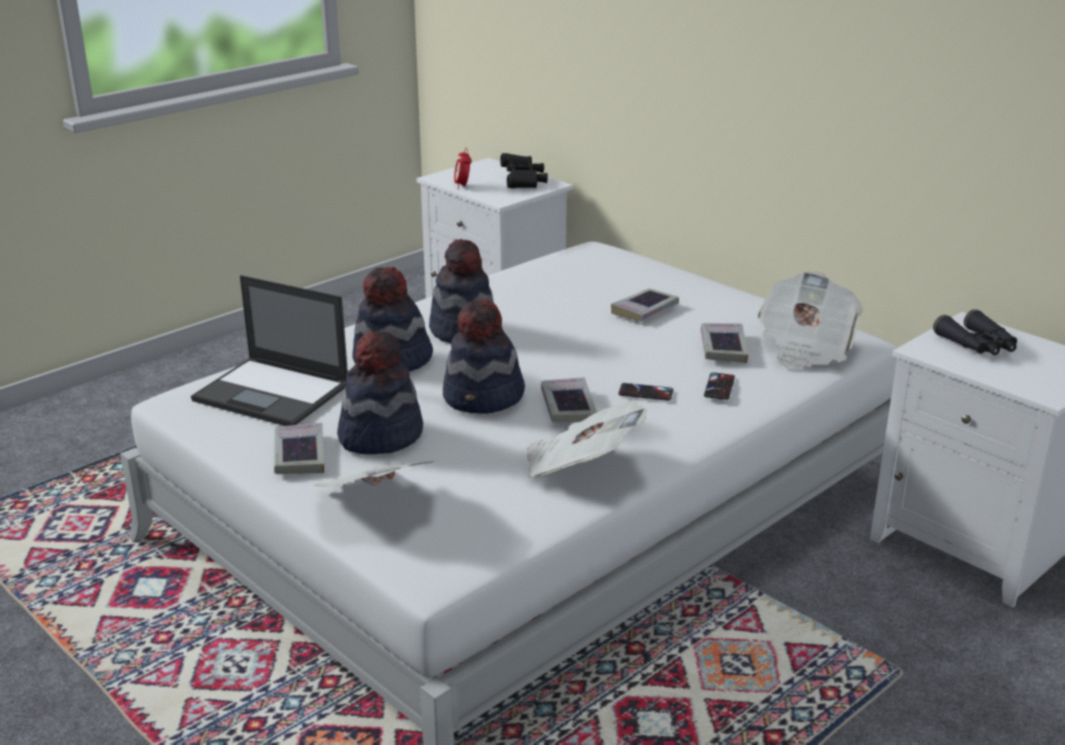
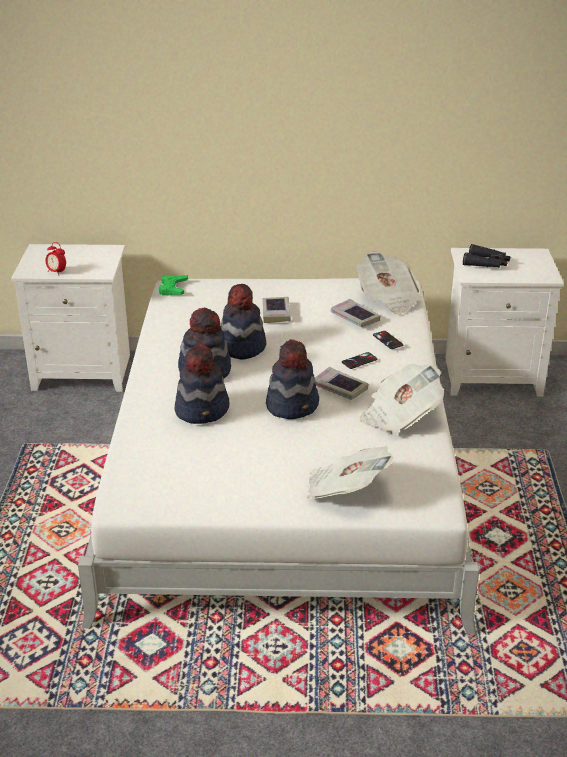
camera: 45 degrees left, 5 degrees up
laptop [191,275,348,426] -> none
book [274,423,324,474] -> none
hat [337,331,423,454] -> hat moved to [221,284,266,359]
black binoculars [500,153,548,188] -> none
none -> green game controller [158,275,188,295]

